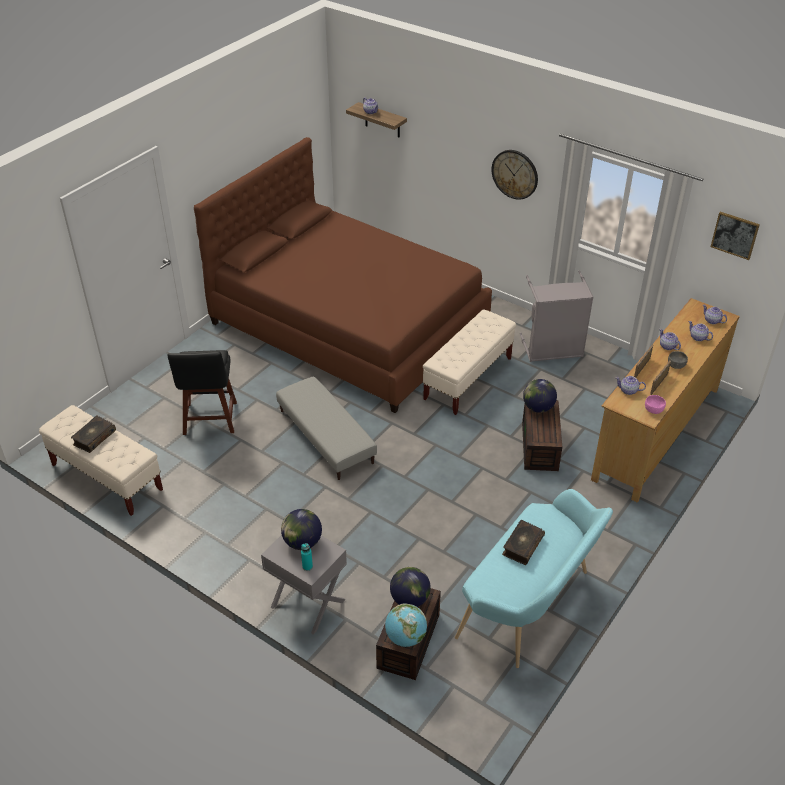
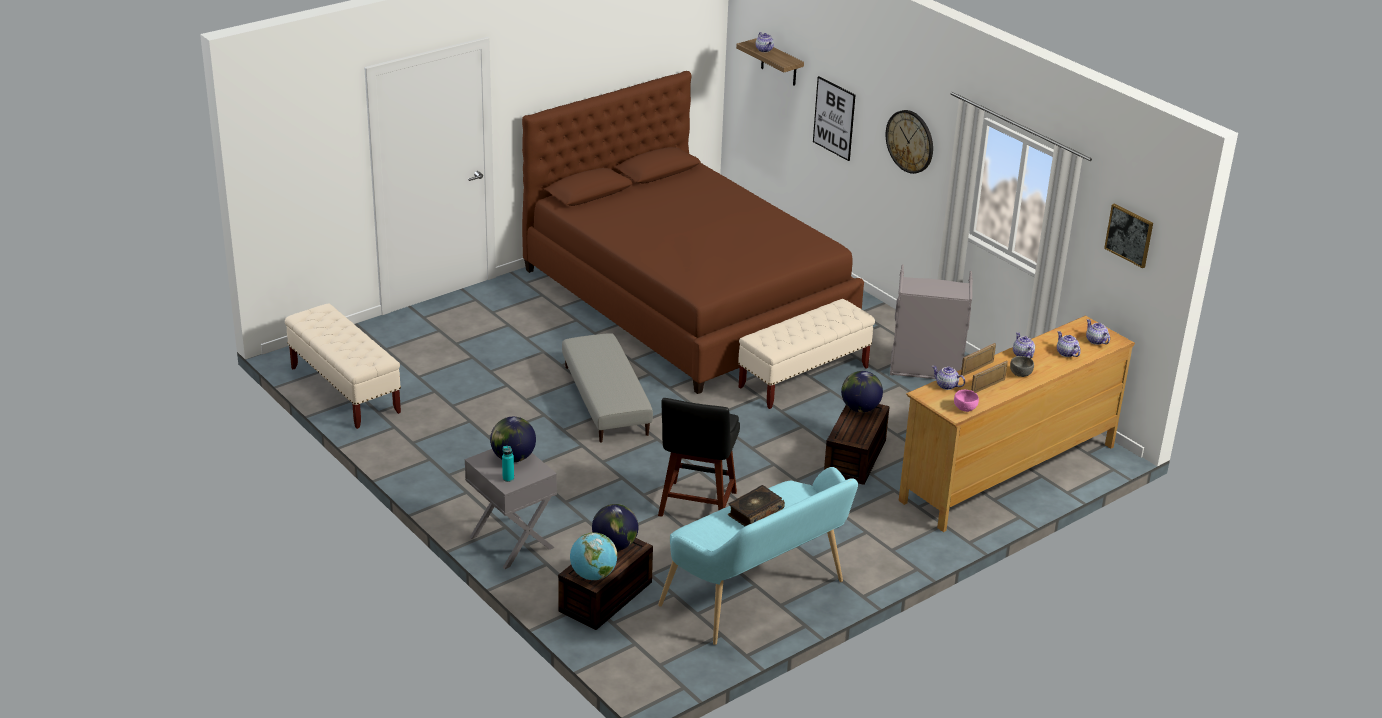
camera: 15 degrees right, 10 degrees down
book [71,416,116,453] -> none
black chair [167,350,237,435] -> black chair moved to [658,398,740,517]
none -> picture [813,76,855,161]

